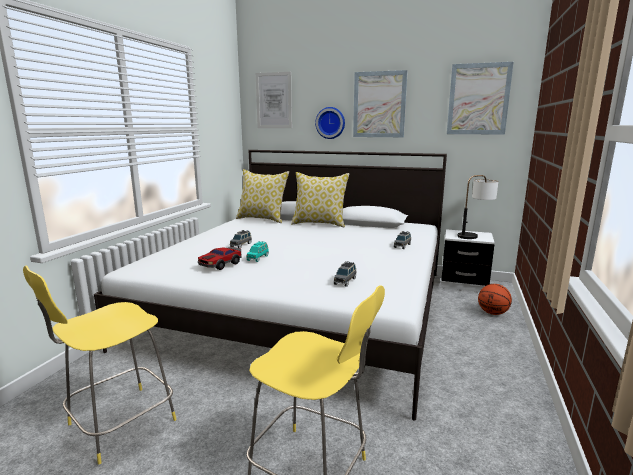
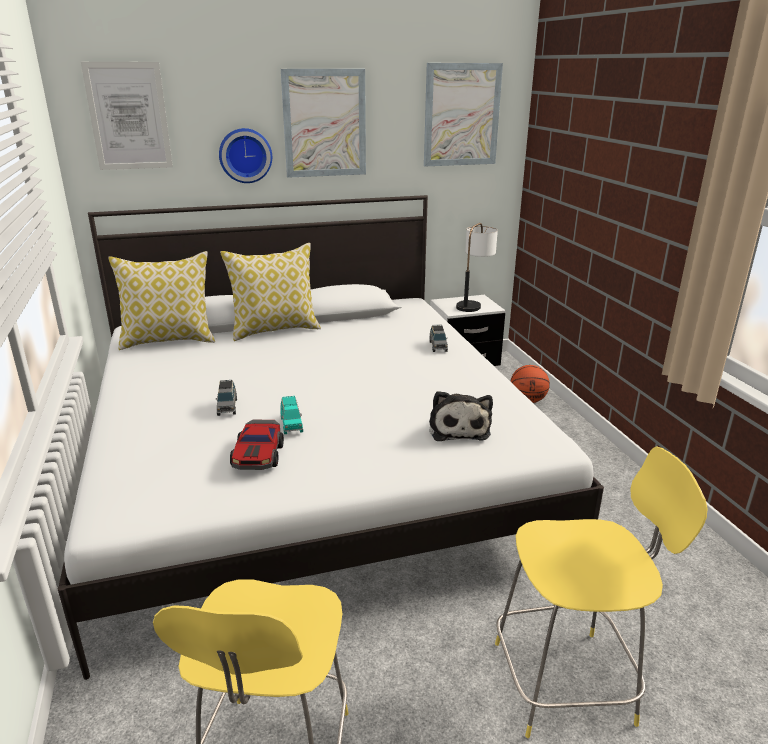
camera: 35 degrees left, 10 degrees up
grey toy car [334,261,356,287] -> plush toy [429,391,493,441]

